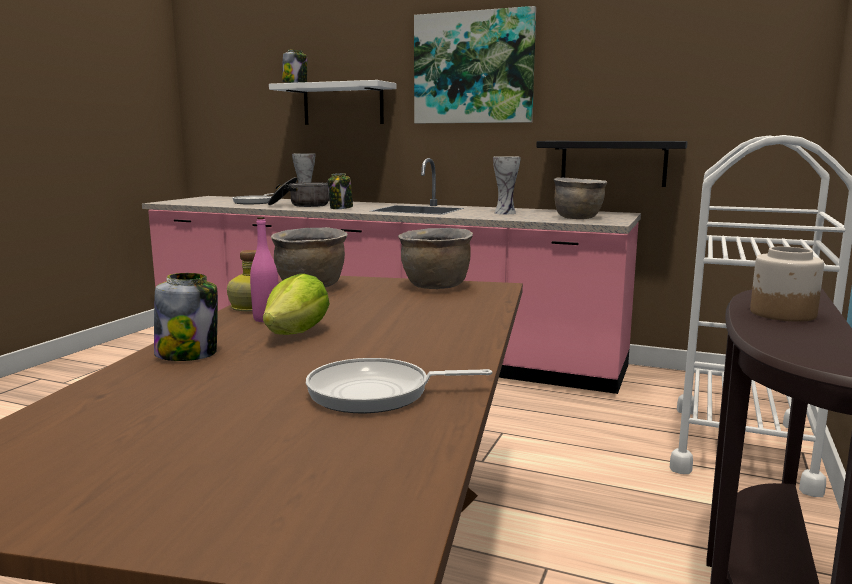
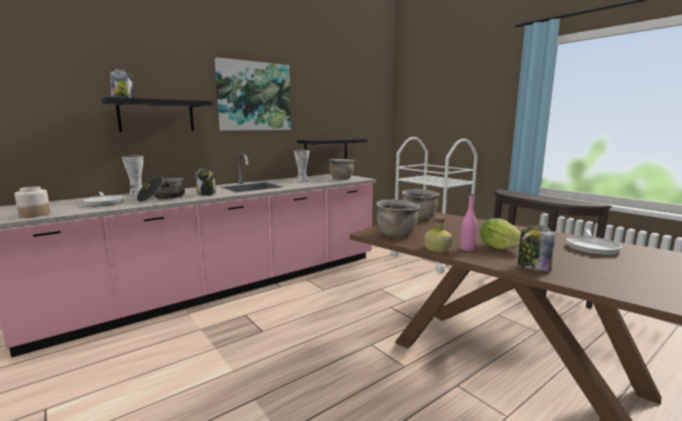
camera: 60 degrees left, 0 degrees up
white shelf [269,80,396,125] -> black shelf [101,97,213,132]
jar [750,247,824,322] -> jar moved to [14,186,51,218]

